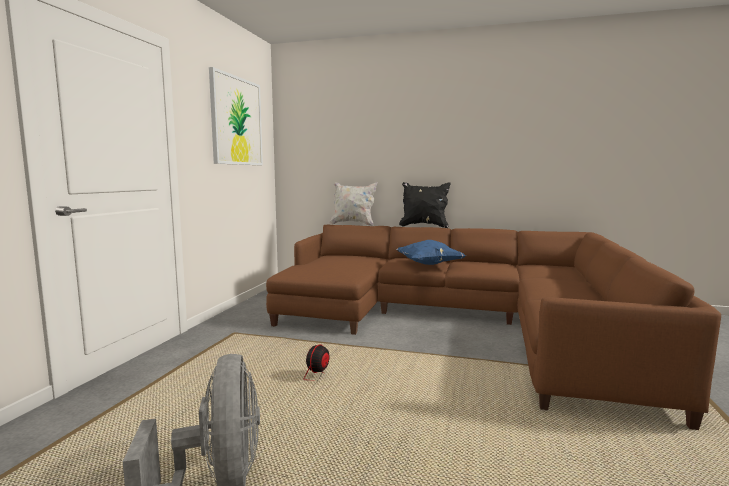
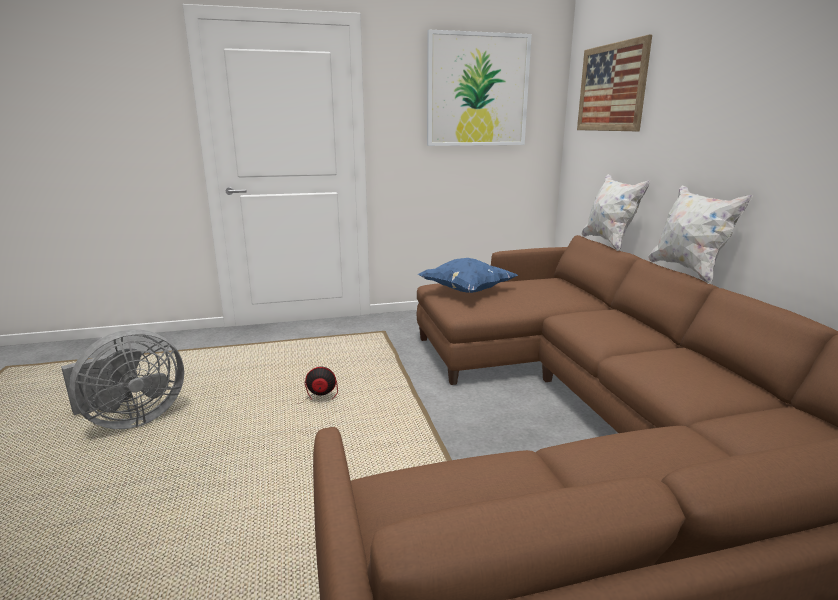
camera: 60 degrees right, 10 degrees up
blue pillow [396,240,466,265] -> blue pillow moved to [418,258,518,293]
black pillow [399,182,451,228] -> white pillow [648,185,753,284]
none -> picture [577,35,652,131]

